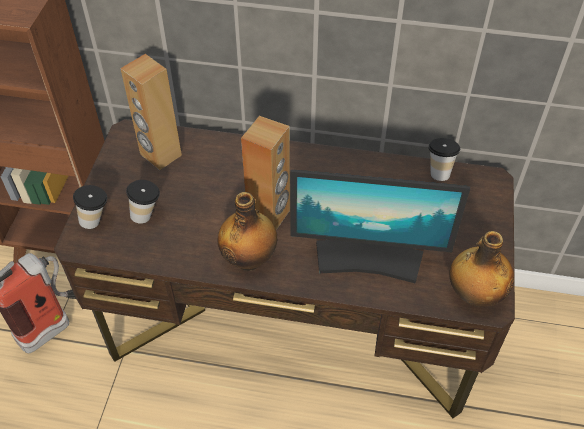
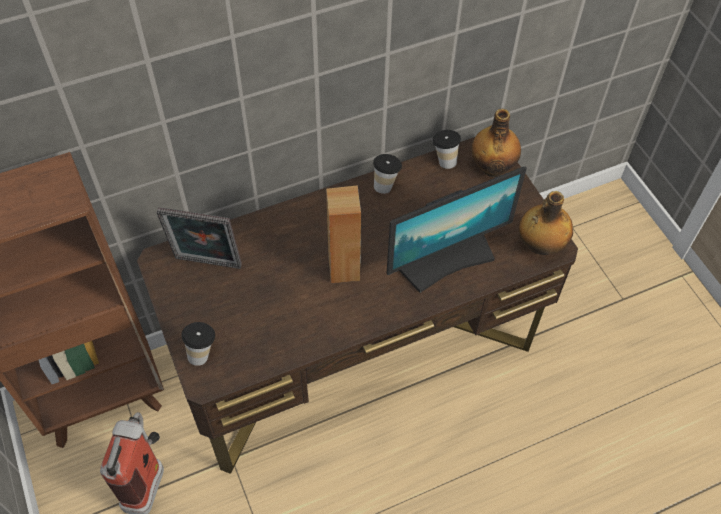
camera: 35 degrees left, 5 degrees up
brown speaker [120,54,182,170] -> picture frame [156,207,242,269]
cup [126,180,160,224] -> cup moved to [373,154,402,194]
bottle [218,192,277,271] -> bottle moved to [471,109,521,177]

